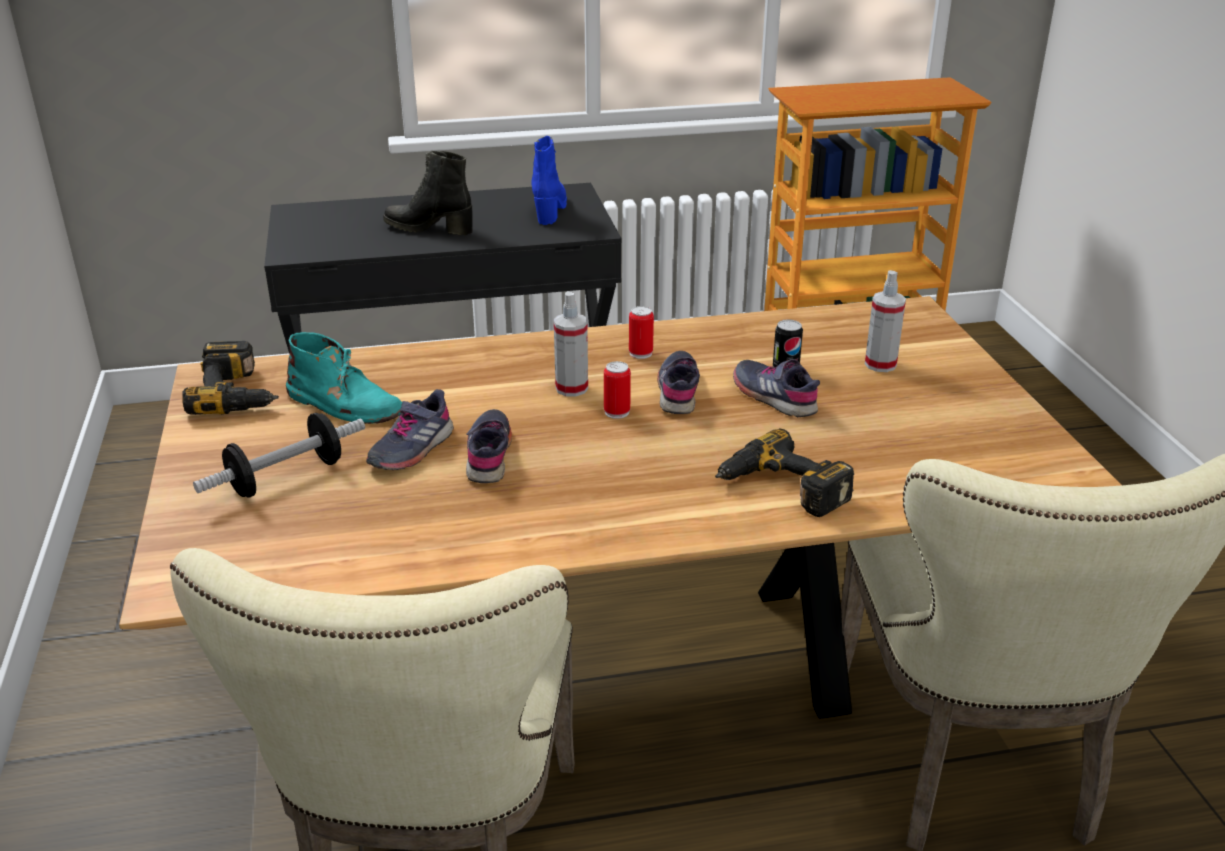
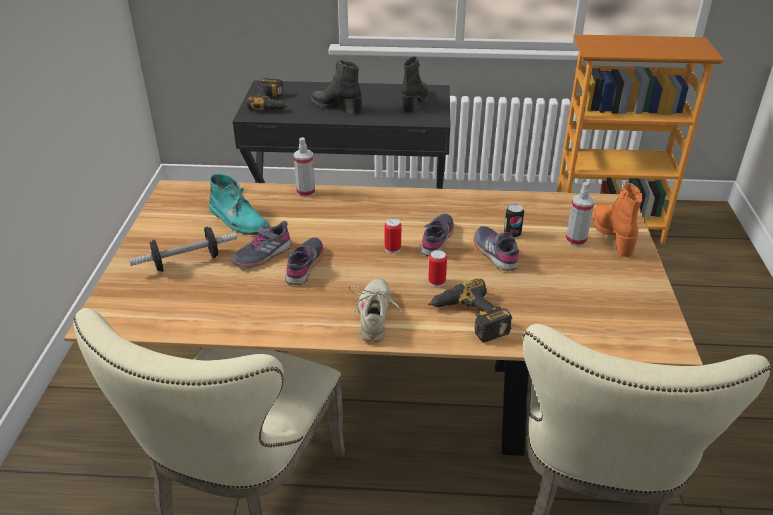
camera: 15 degrees right, 5 degrees up
power drill [182,341,279,415] -> power drill moved to [247,78,289,111]
blue boot [531,136,567,225] -> black boot [402,56,428,113]
spray bottle [554,292,588,397] -> spray bottle moved to [294,137,315,198]
can [629,306,654,359] -> can moved to [428,250,447,287]
none -> beige shoe [349,279,403,342]
none -> orange boot [593,182,642,257]

